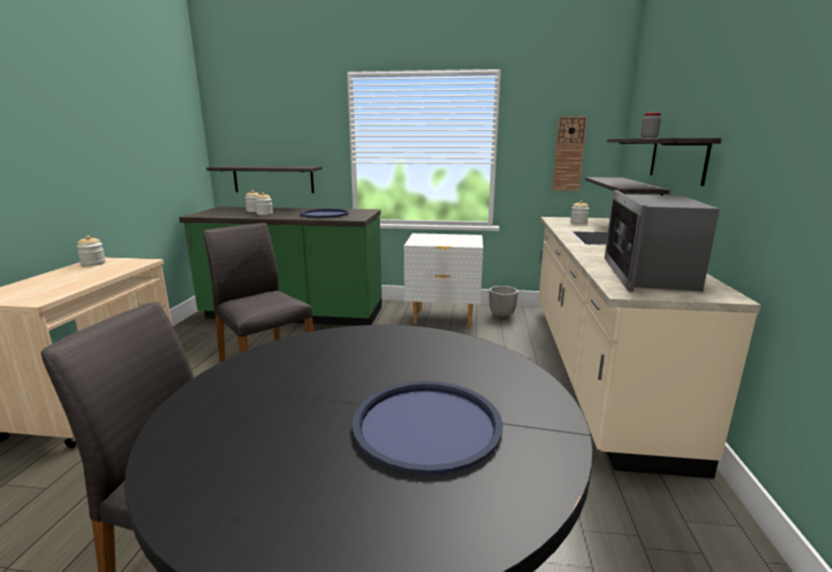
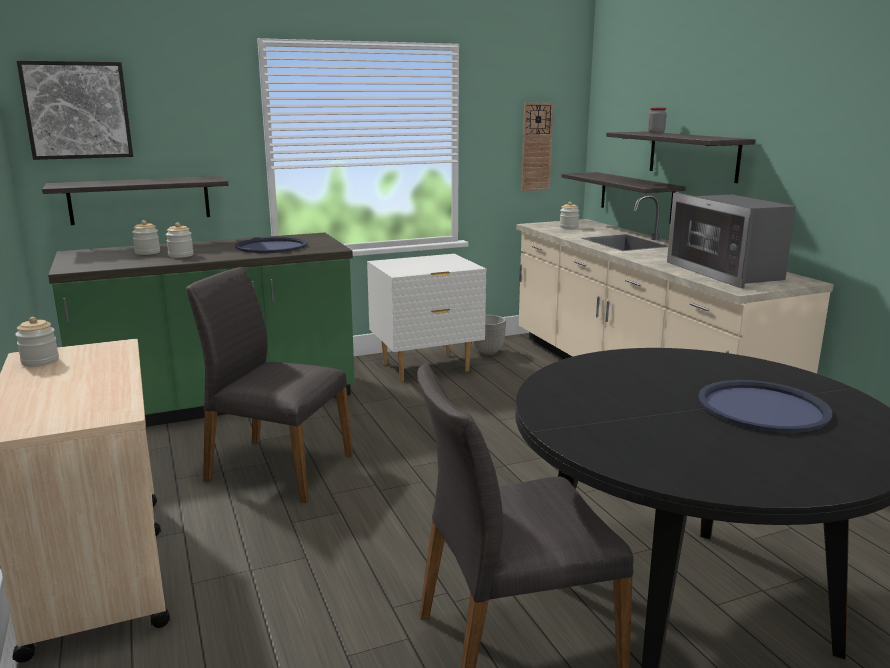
camera: 30 degrees left, 0 degrees up
none -> picture [17,61,133,160]

